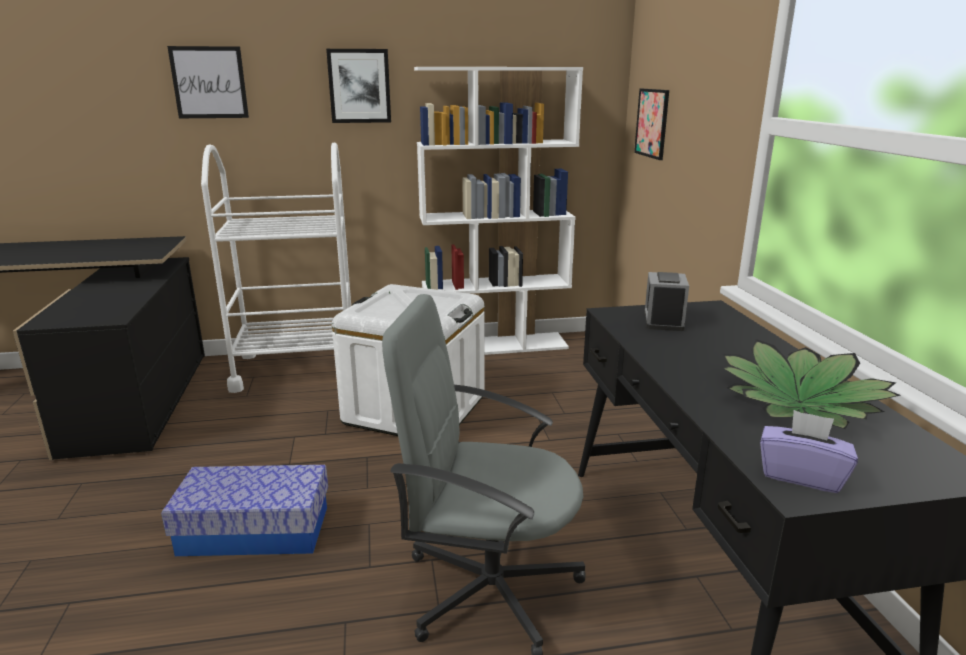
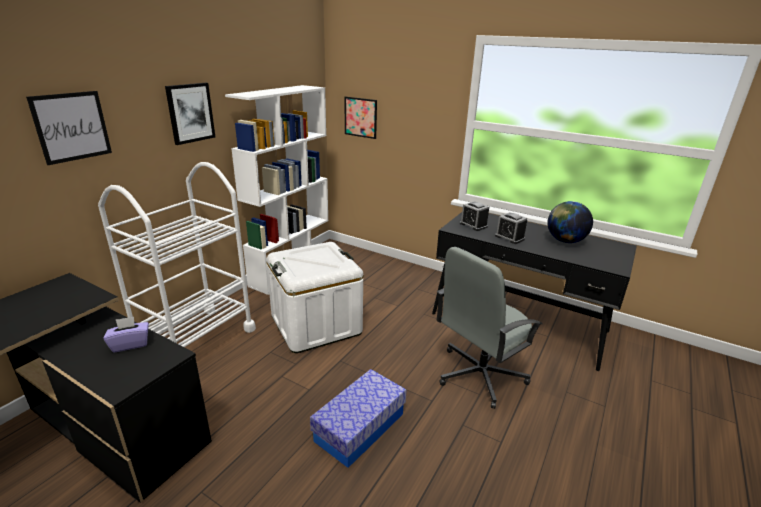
camera: 50 degrees left, 5 degrees up
potted plant [722,339,901,429] -> globe [547,201,593,243]
purple tissue box [760,410,858,493] -> purple tissue box moved to [104,317,149,352]
none -> alarm clock [495,212,527,244]

